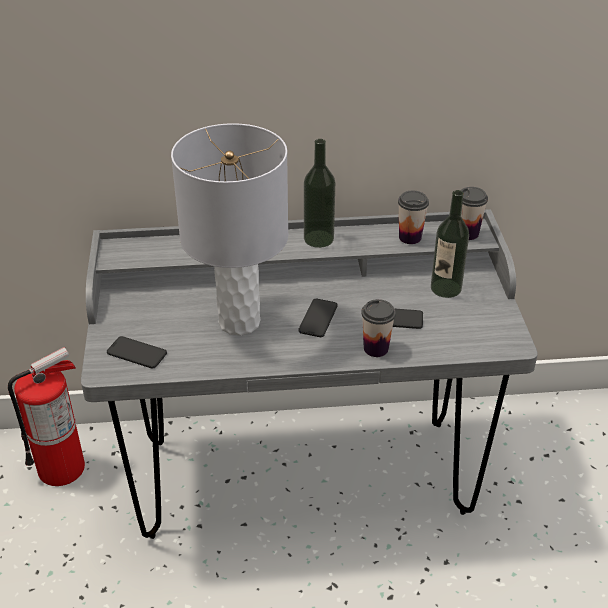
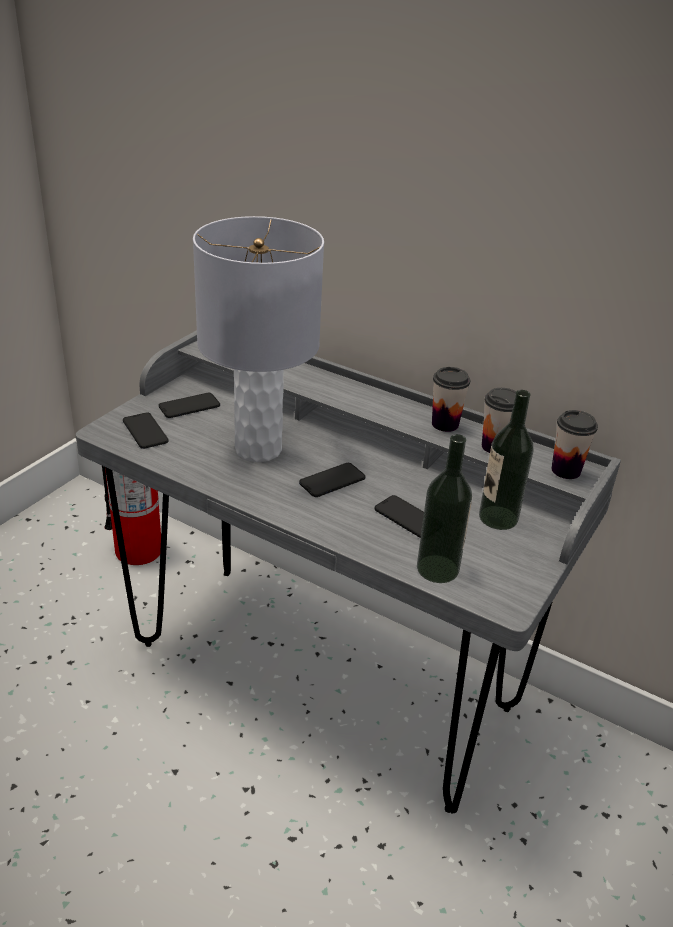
camera: 35 degrees right, 5 degrees down
bottle [304,139,335,248] -> bottle moved to [417,434,472,583]
cup [361,299,396,357] -> cup moved to [432,367,470,432]
none -> phone [159,393,220,418]

